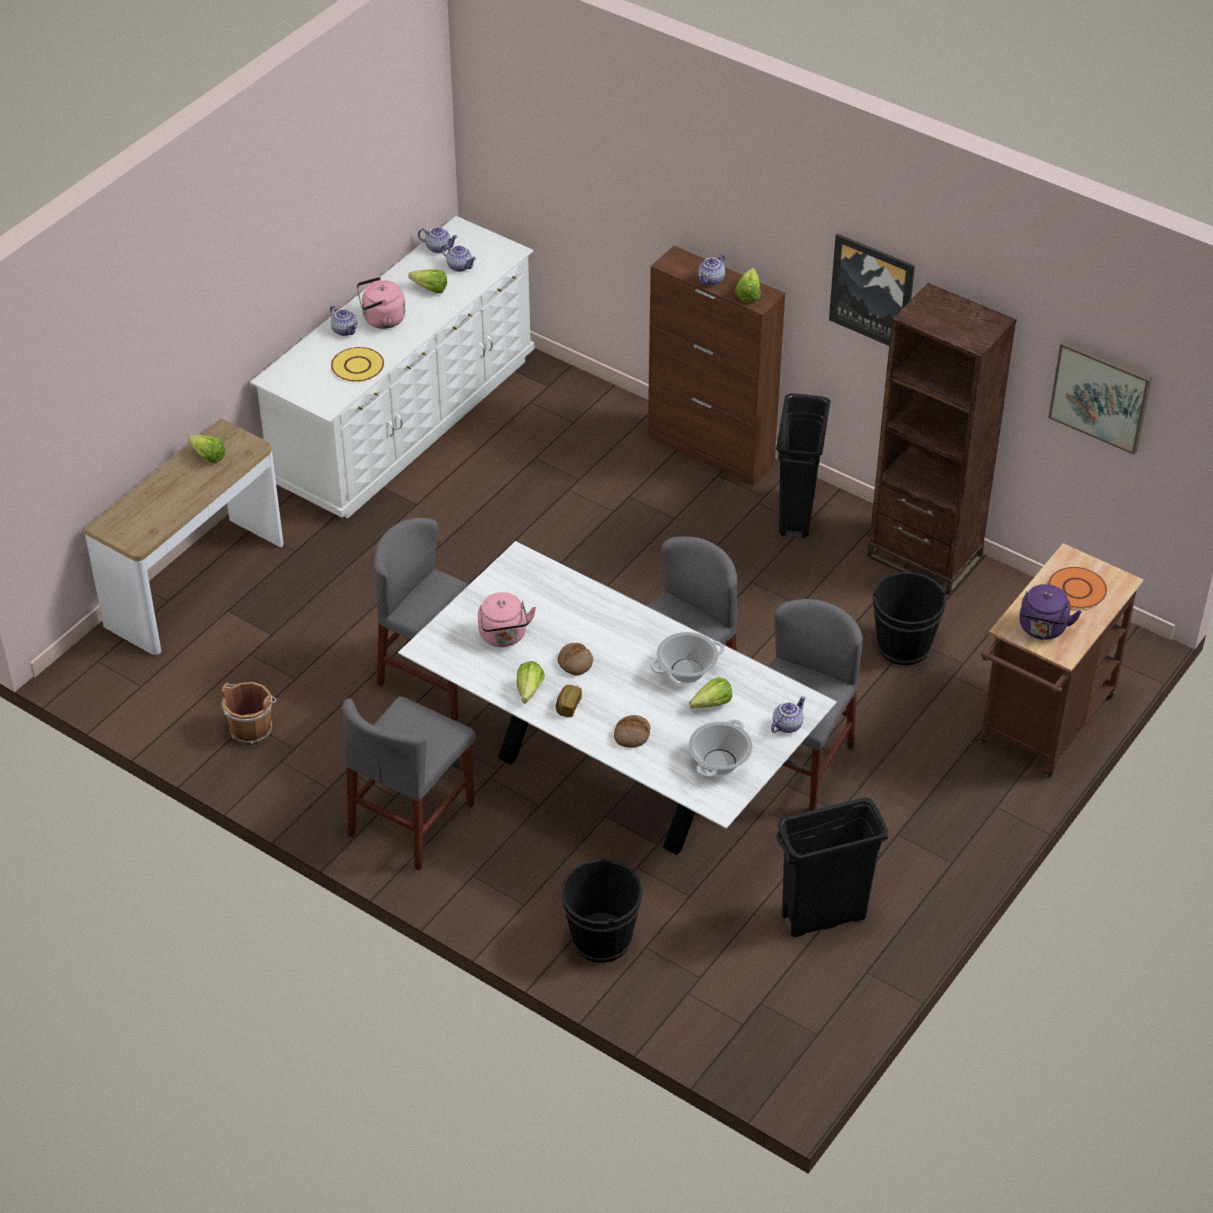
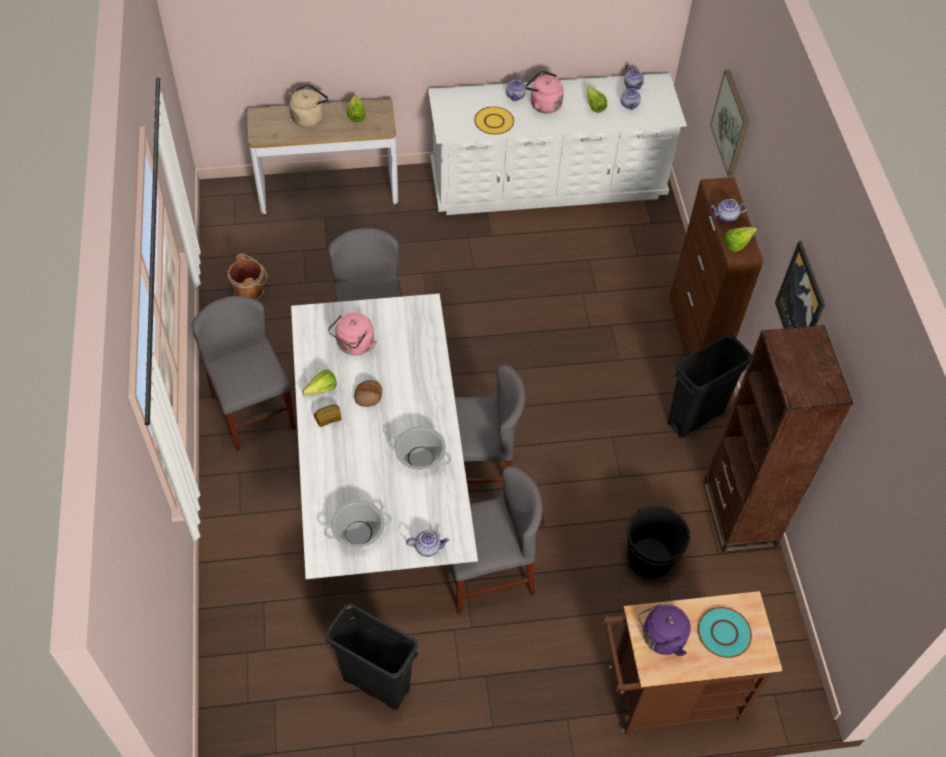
camera: 45 degrees right, 10 degrees up
grey chair [342,696,476,871] -> grey chair turned 75 degrees clockwise [191,296,296,451]
black bucket [561,857,642,963] -> none
bread [614,715,650,748] -> none
lettuce [689,677,732,709] -> none
picture [1048,341,1152,455] -> picture moved to [710,69,749,177]
orange plate [1048,567,1107,608] -> turquoise plate [698,607,752,658]
none -> beige kettle [289,84,328,128]

